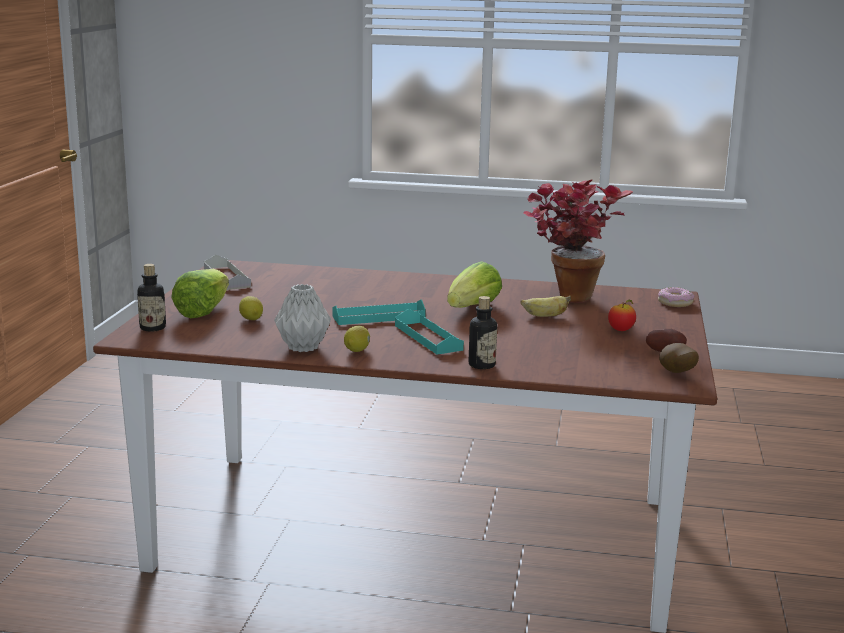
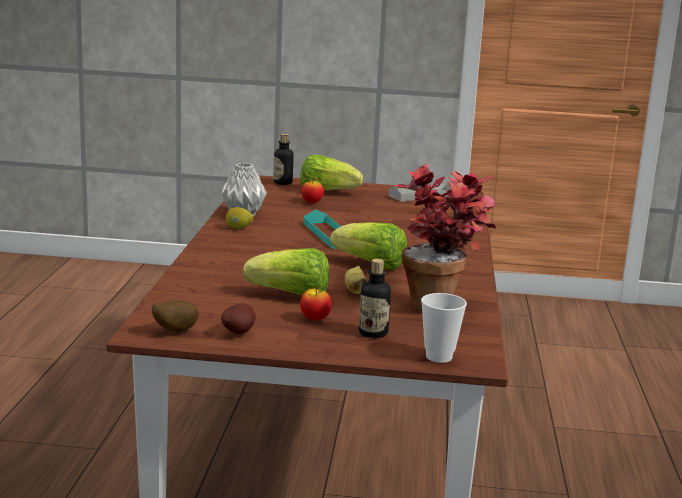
camera: 85 degrees right, 0 degrees up
lemon [239,296,263,320] -> apple [301,177,324,203]
turquoise tray [395,309,464,355] -> none
bottle [469,296,497,369] -> bottle moved to [359,259,391,338]
donut [658,287,694,307] -> cup [421,293,467,363]
none -> lettuce [243,248,329,295]

